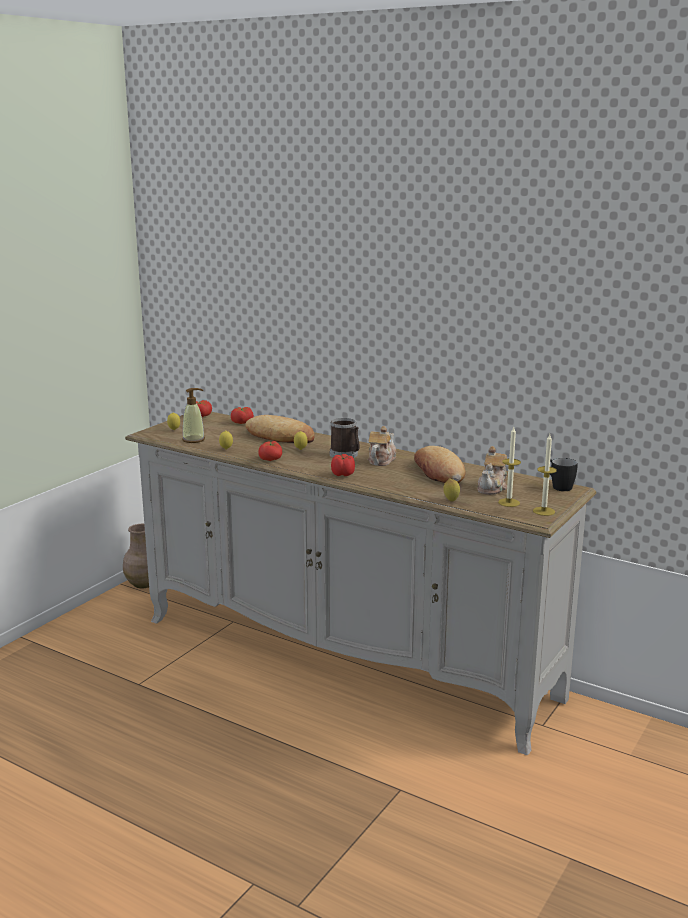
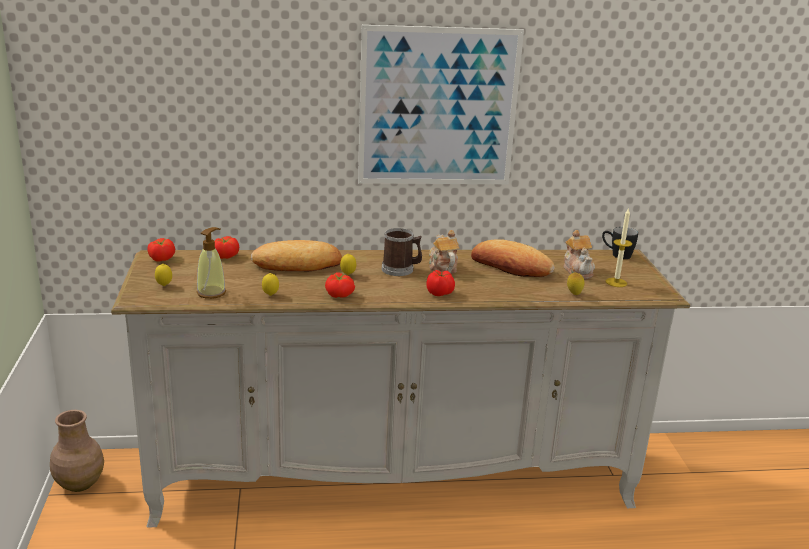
camera: 40 degrees left, 5 degrees up
candle [533,434,557,516] -> none
none -> picture [358,25,524,184]

